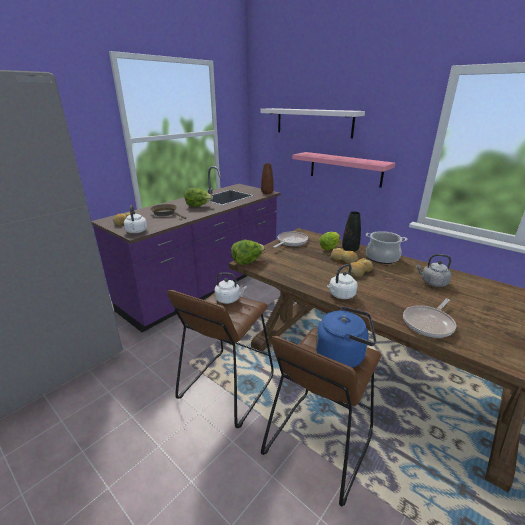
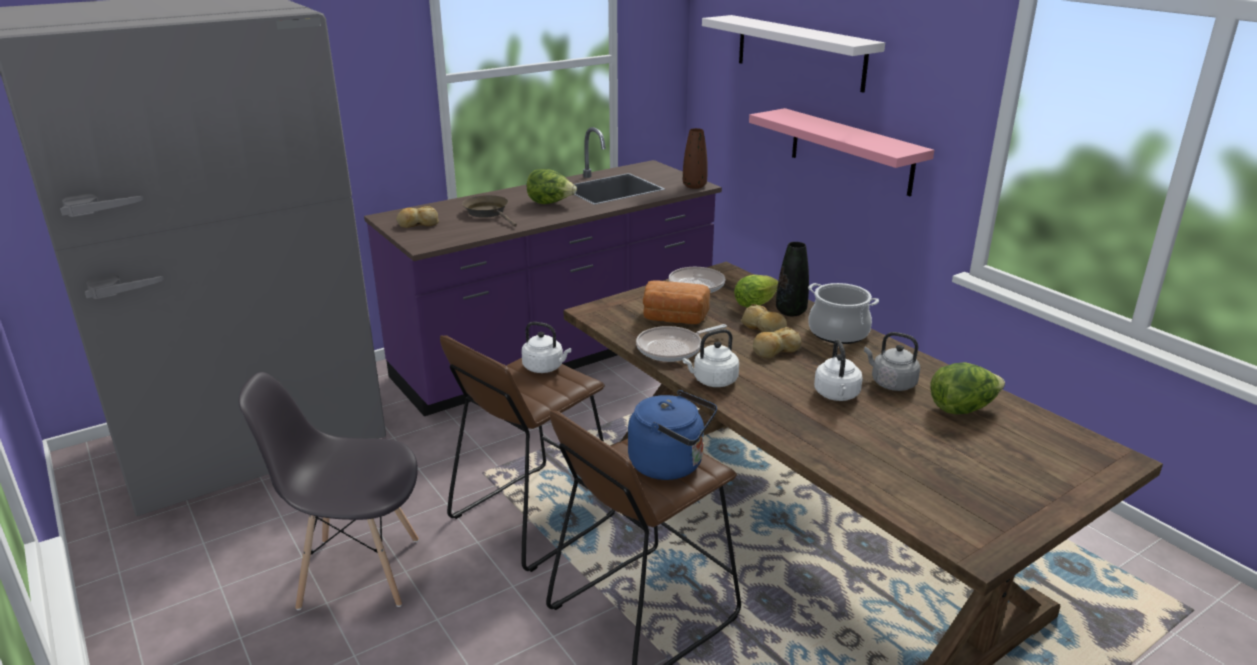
camera: 15 degrees right, 0 degrees up
white kettle [124,205,147,233] -> white kettle moved to [814,340,863,401]
lettuce [231,240,265,265] -> lettuce moved to [930,362,1005,414]
frying pan [403,298,456,338] -> frying pan moved to [636,324,727,362]
none -> grey chair [239,372,419,610]
none -> bread [643,280,710,324]

